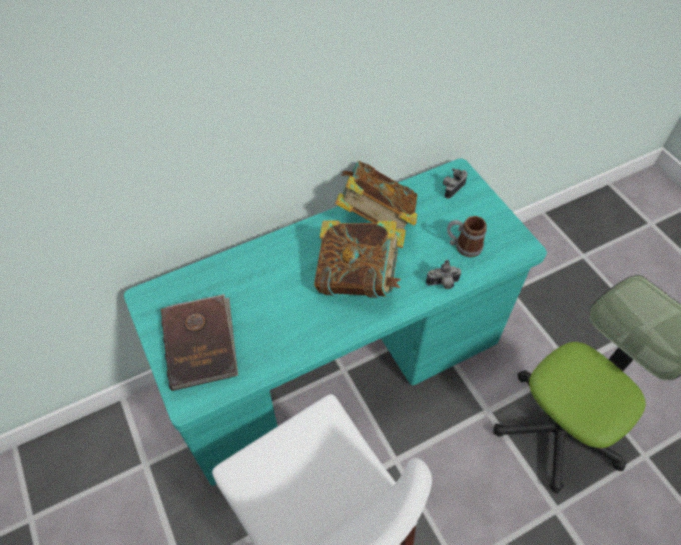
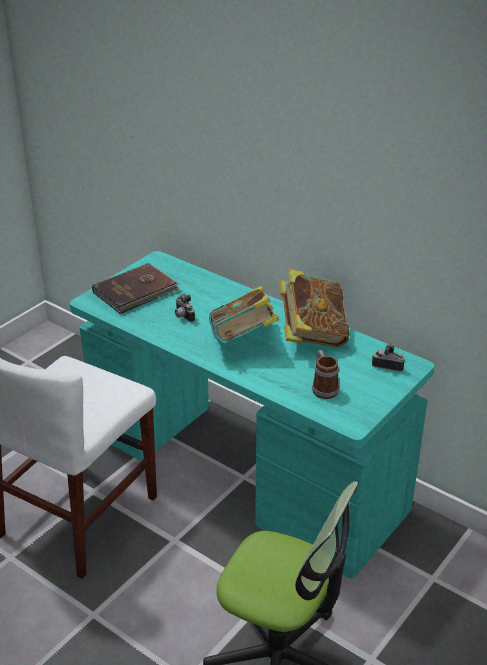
camera: 65 degrees right, 20 degrees down
camera [426,260,462,289] -> camera moved to [175,294,195,322]

